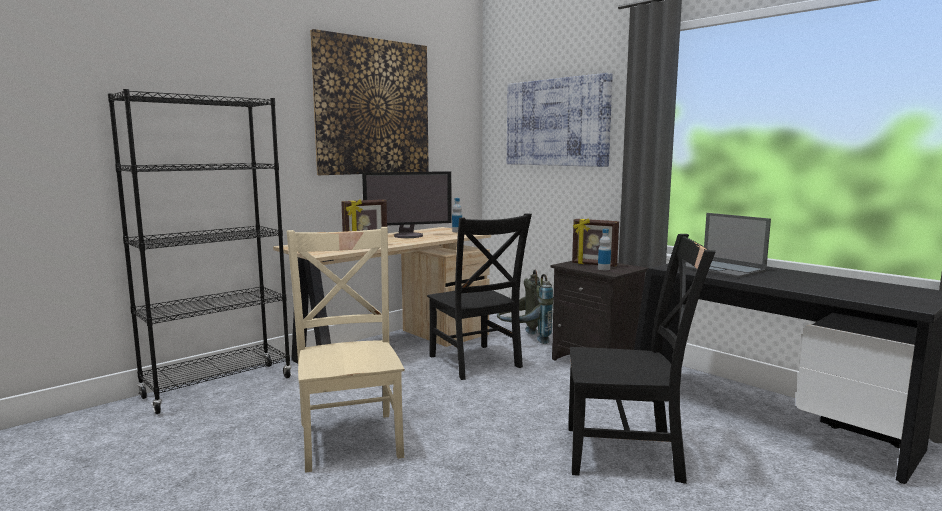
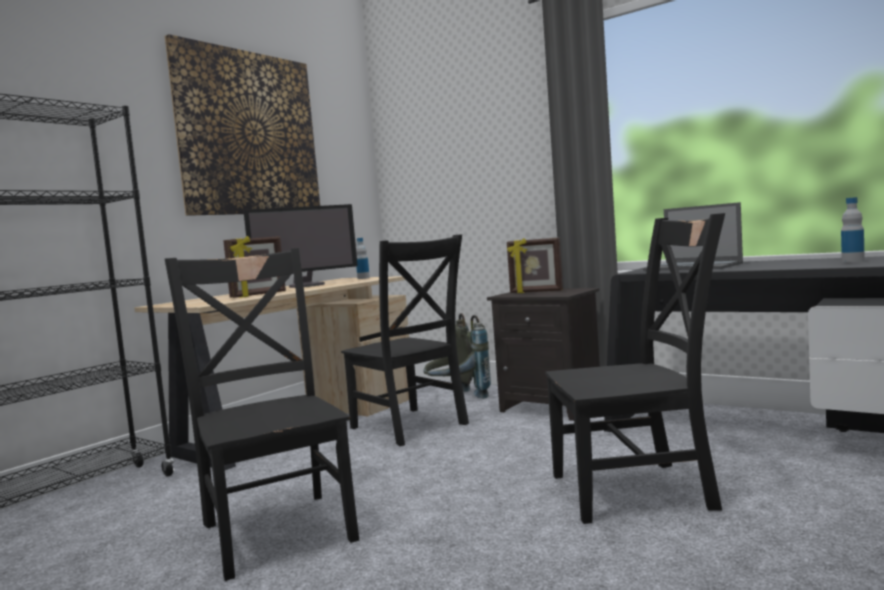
camera: 10 degrees left, 5 degrees down
beige chair [287,227,404,473] -> black chair [165,248,359,581]
picture [507,73,613,167] -> none
bottle [598,229,611,270] -> bottle moved to [841,197,865,263]

